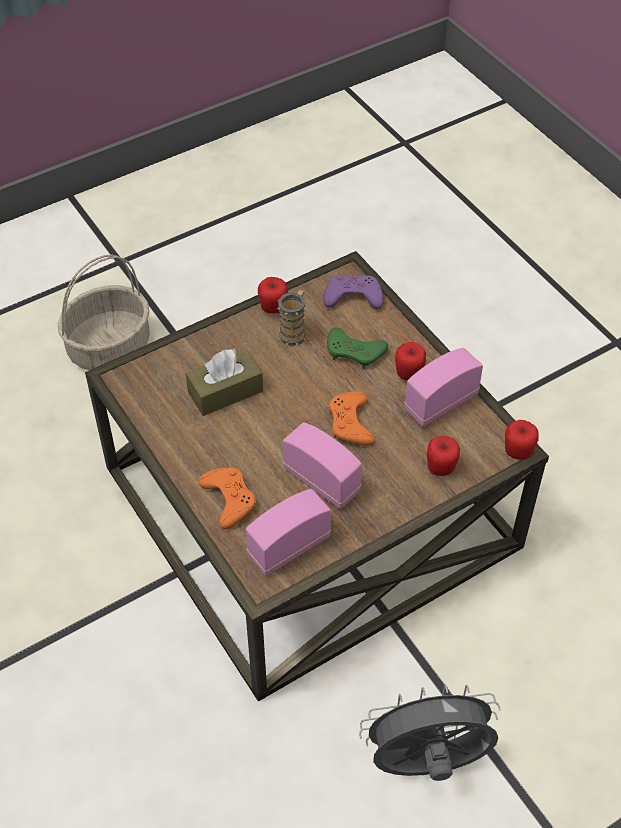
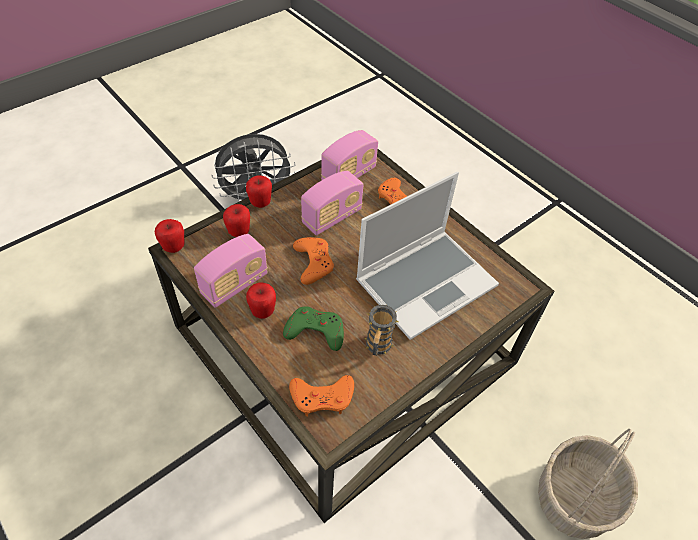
camera: 170 degrees right, 0 degrees up
brown tissue box [186,349,263,416] -> laptop [356,172,499,340]
apple [258,277,288,314] -> apple moved to [246,176,272,208]
radio [283,422,362,509] -> radio turned 75 degrees counterclockwise [301,171,364,235]
purple game controller [323,275,384,309] -> orange game controller [289,375,354,416]

